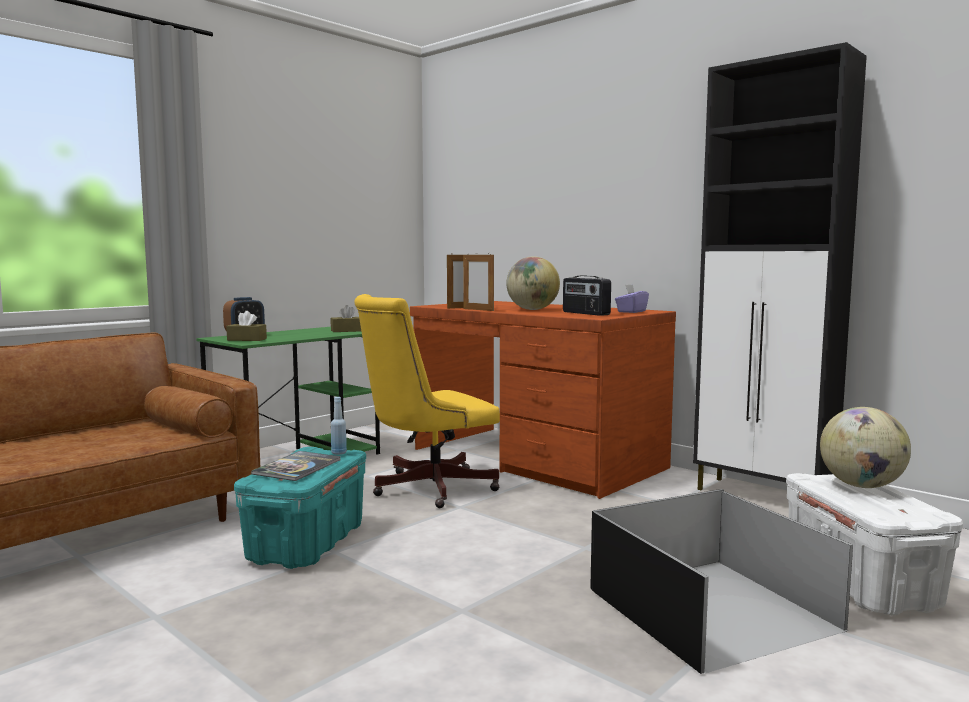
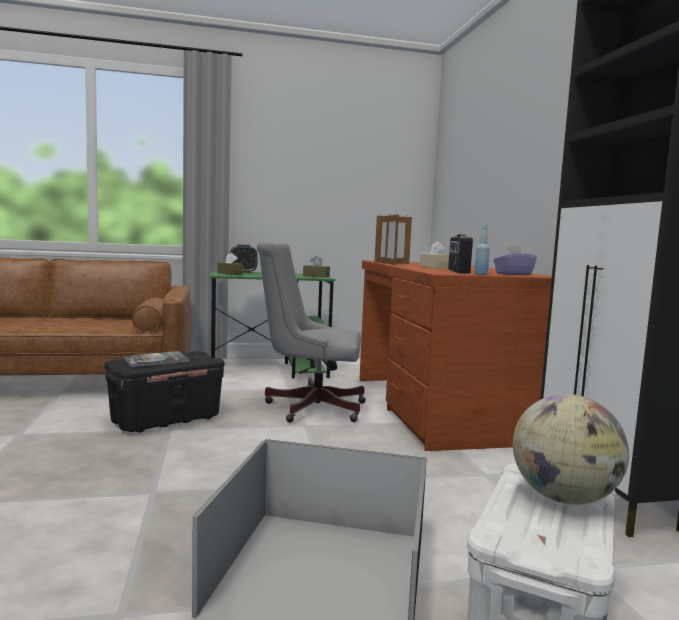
camera: 35 degrees right, 0 degrees up
turquoise storage box [234,447,366,569] -> black storage box [104,351,225,433]
blue bottle [331,397,347,455] -> blue bottle moved to [474,225,490,275]
yellow office chair [354,294,500,508] -> grey office chair [257,242,366,423]
globe [506,256,560,310] -> beige tissue box [420,241,449,269]

